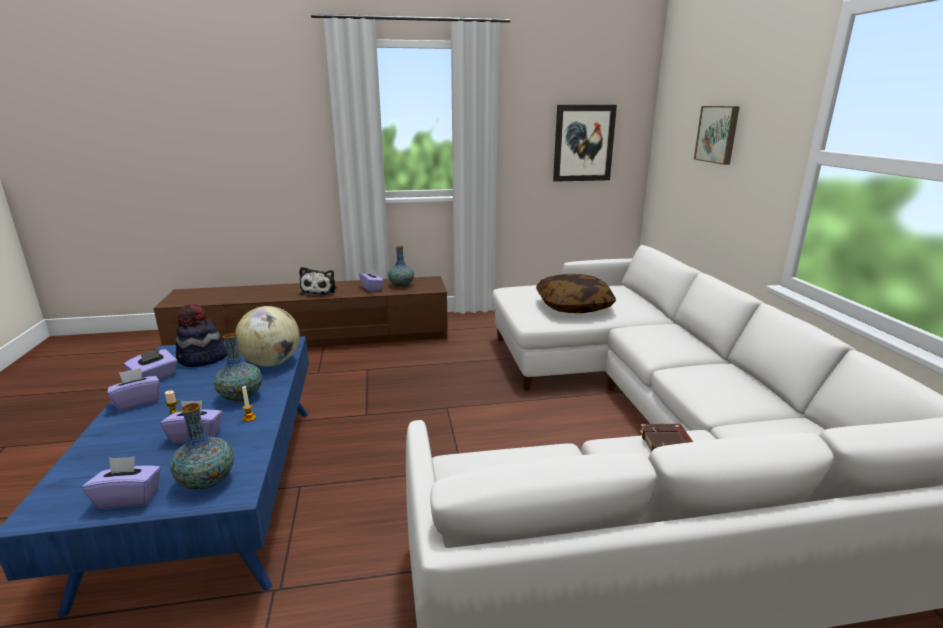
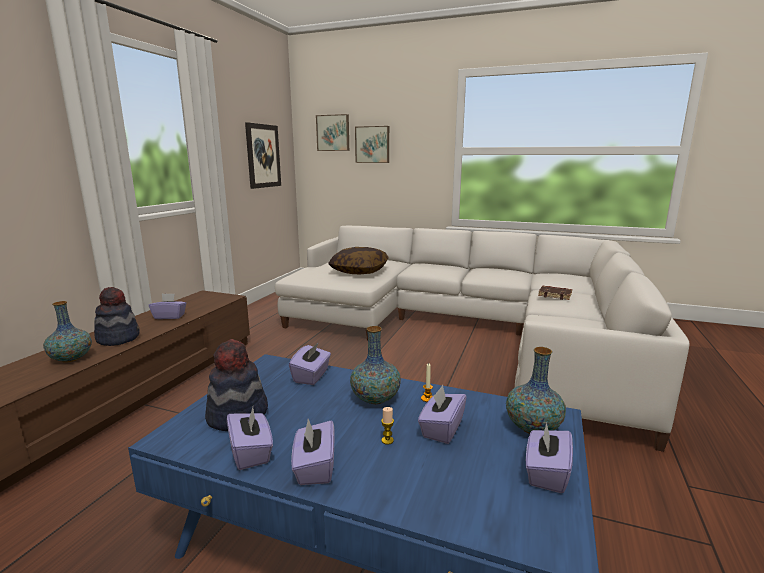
camera: 60 degrees left, 5 degrees down
globe [235,306,300,366] -> purple tissue box [289,342,331,385]
plush toy [299,267,337,295] -> hat [94,287,140,346]
vase [388,246,414,287] -> vase moved to [43,301,92,363]
none -> picture [316,114,349,151]

